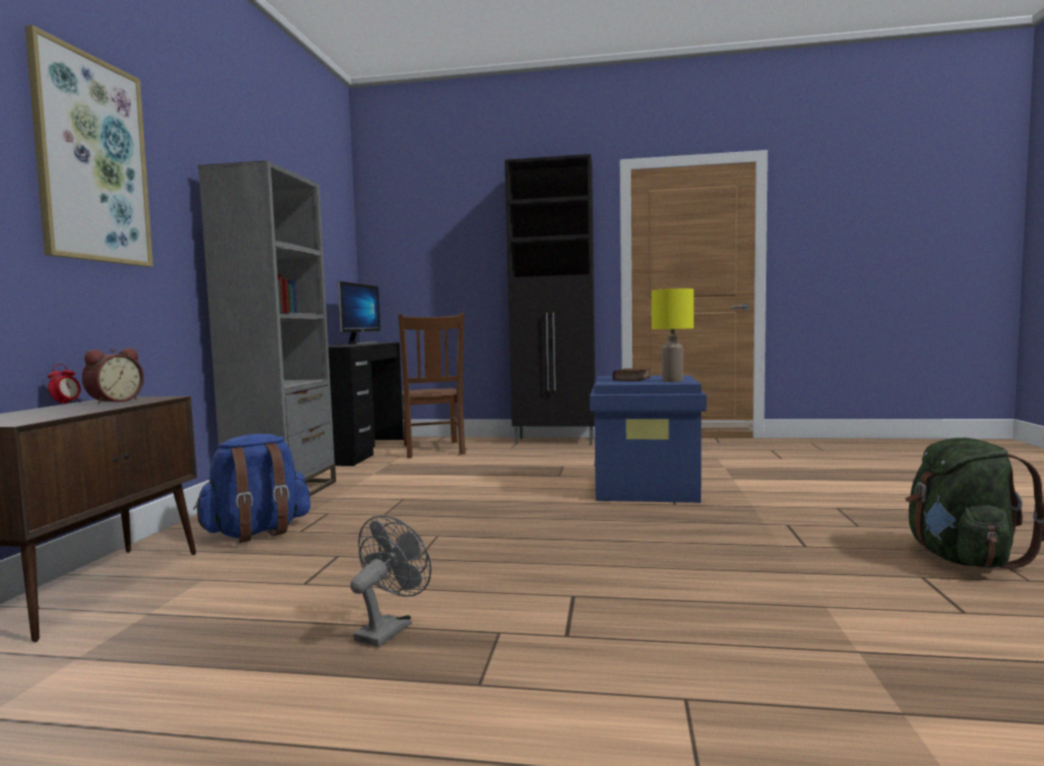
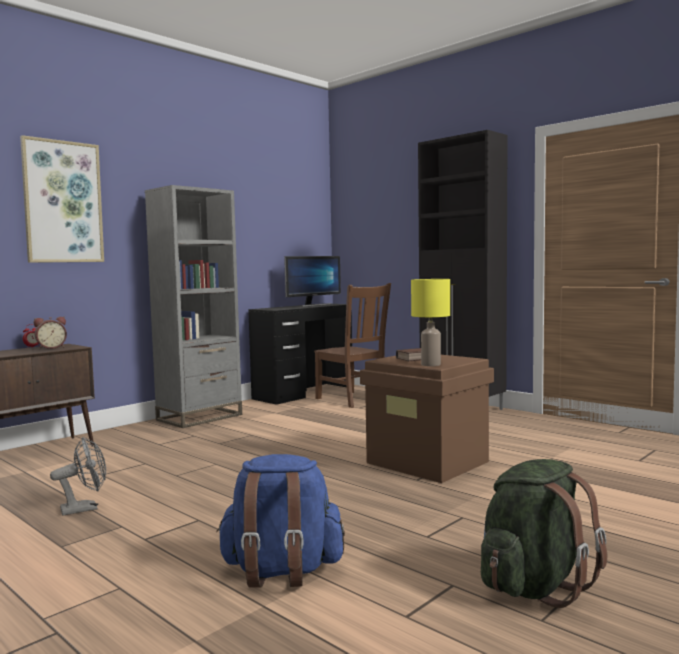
camera: 35 degrees right, 0 degrees up
blue backpack [193,434,311,543] -> blue backpack moved to [216,454,345,588]
brown chair [398,313,466,458] -> brown chair turned 60 degrees counterclockwise [314,283,391,408]
blue storage box [590,375,707,503] -> brown storage box [360,355,494,483]

